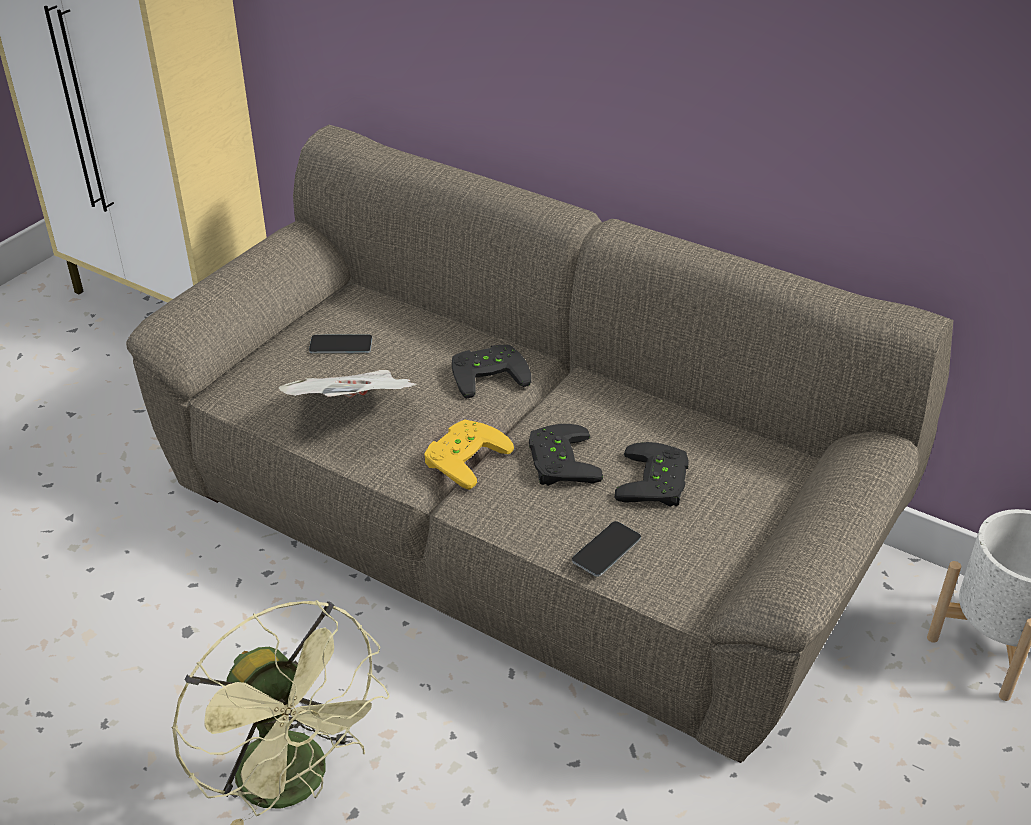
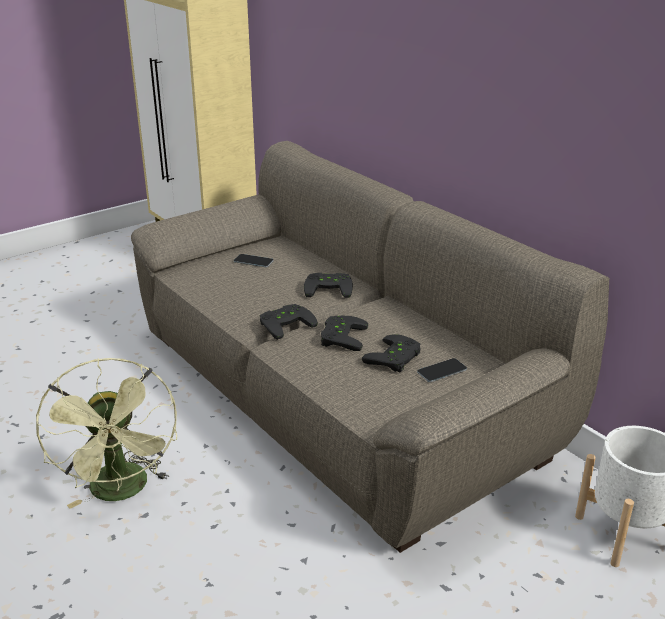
camera: 20 degrees right, 10 degrees down
newspaper [278,370,418,398] -> none
yellow game controller [424,420,514,490] -> black game controller [260,304,318,340]
phone [572,521,641,577] -> phone moved to [417,358,467,382]

